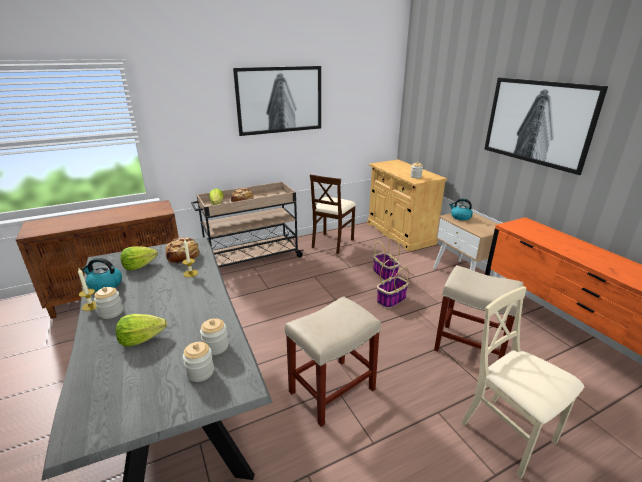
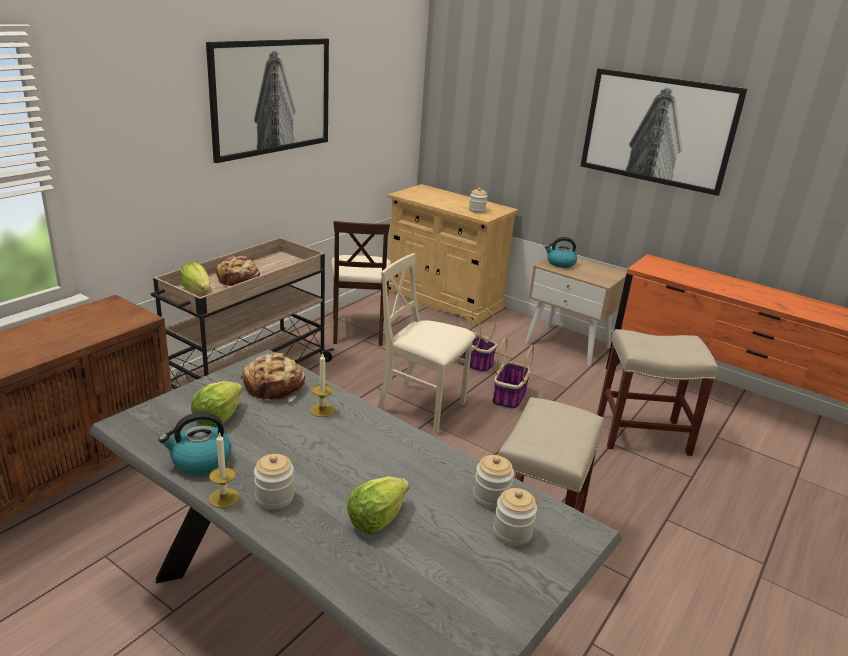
camera: 30 degrees left, 0 degrees up
beige chair [461,286,584,479] -> beige chair moved to [378,253,476,435]

